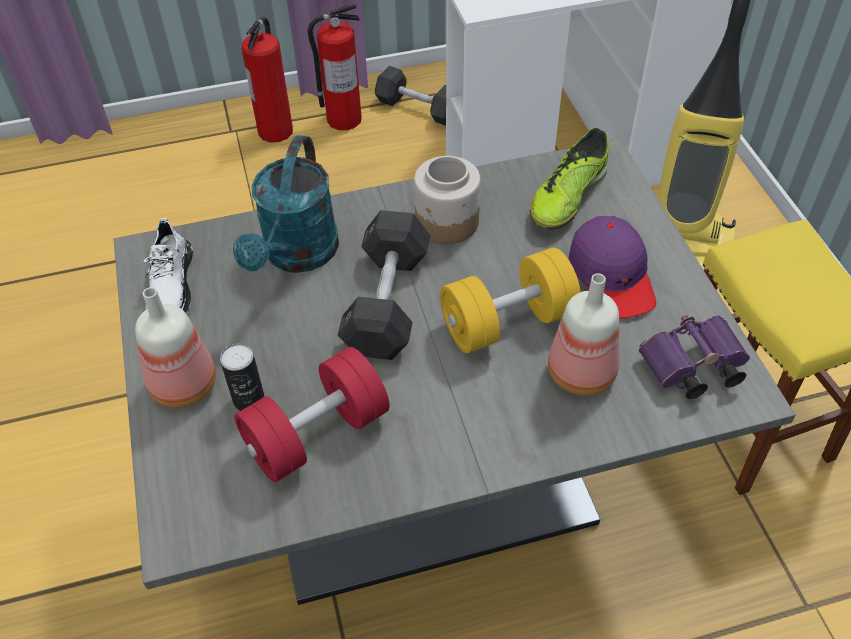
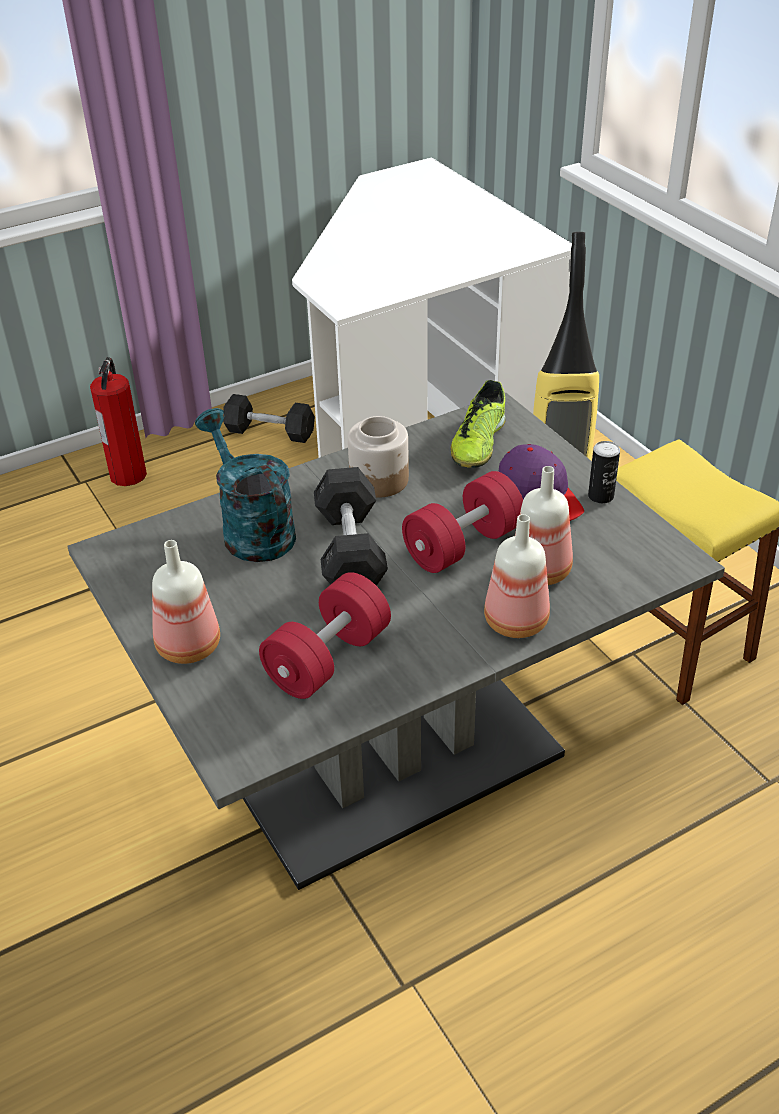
camera: 15 degrees left, 10 degrees down
white shoe [144,218,193,314] -> none
can [220,344,265,411] -> can moved to [588,441,620,504]
turquoise watering can [233,135,339,273] -> turquoise watering can turned 150 degrees clockwise [195,408,296,562]
fire extinguisher [307,4,362,130] -> none
yellow dumbbell [440,248,581,353] -> red dumbbell [402,471,523,573]
purple binoculars [639,315,750,399] -> none
none -> bottle [484,514,550,638]

